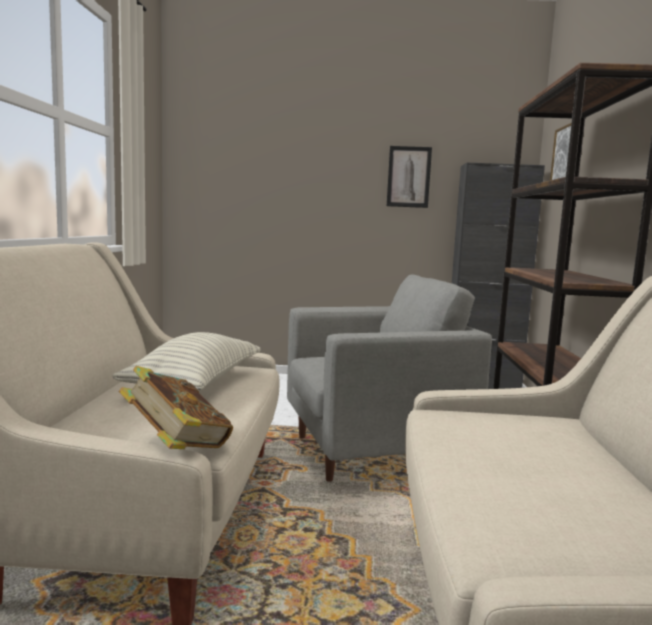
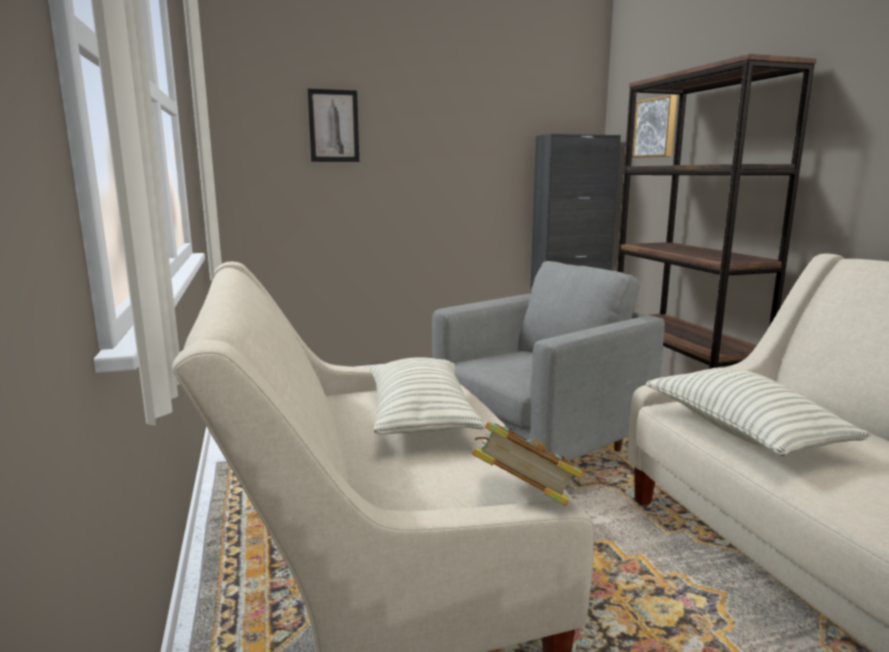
camera: 20 degrees left, 5 degrees up
picture [387,146,432,208] -> picture moved to [308,89,359,162]
none -> pillow [646,367,871,457]

